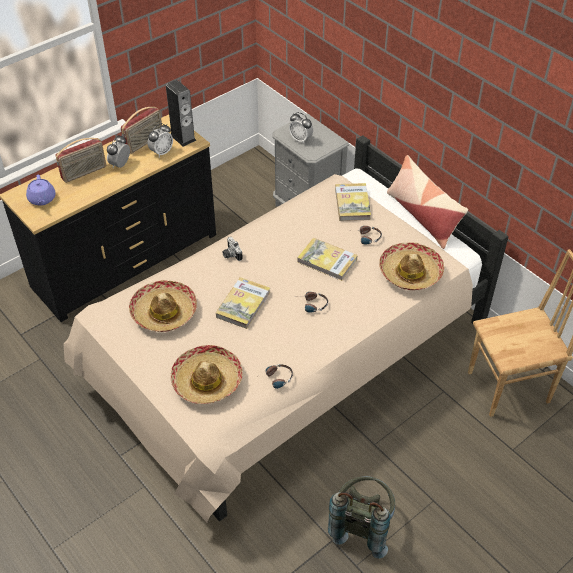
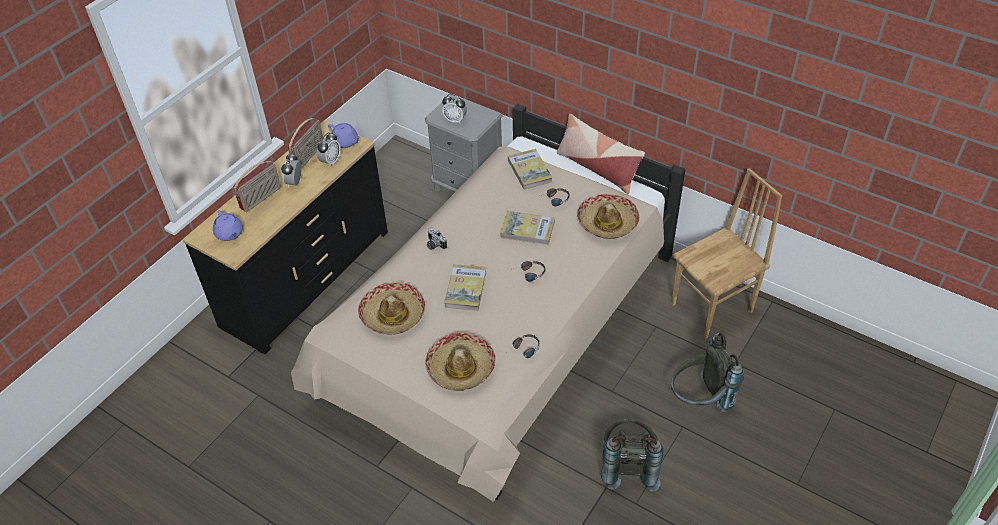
camera: 15 degrees left, 0 degrees up
speaker [166,80,196,147] -> purple teapot [328,123,361,148]
none -> grey backpack [671,333,744,412]

